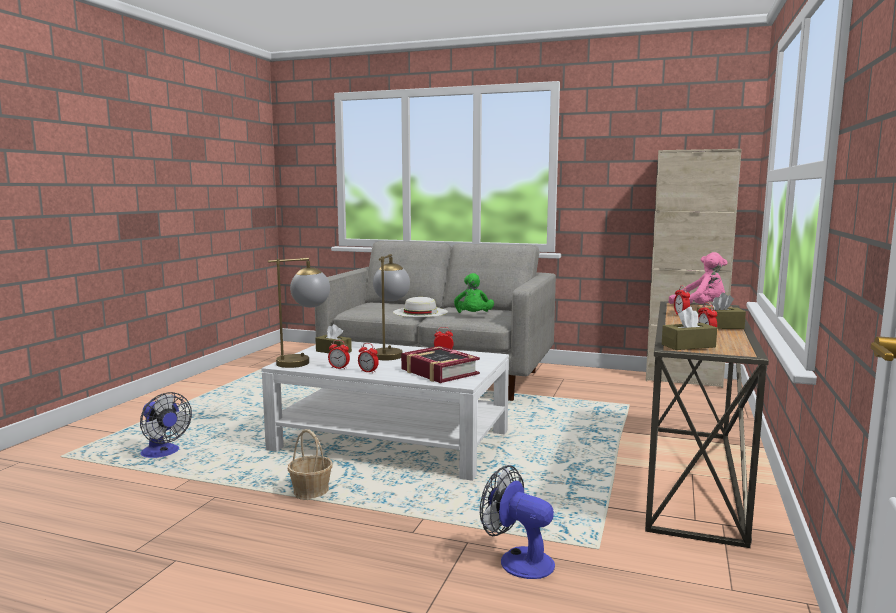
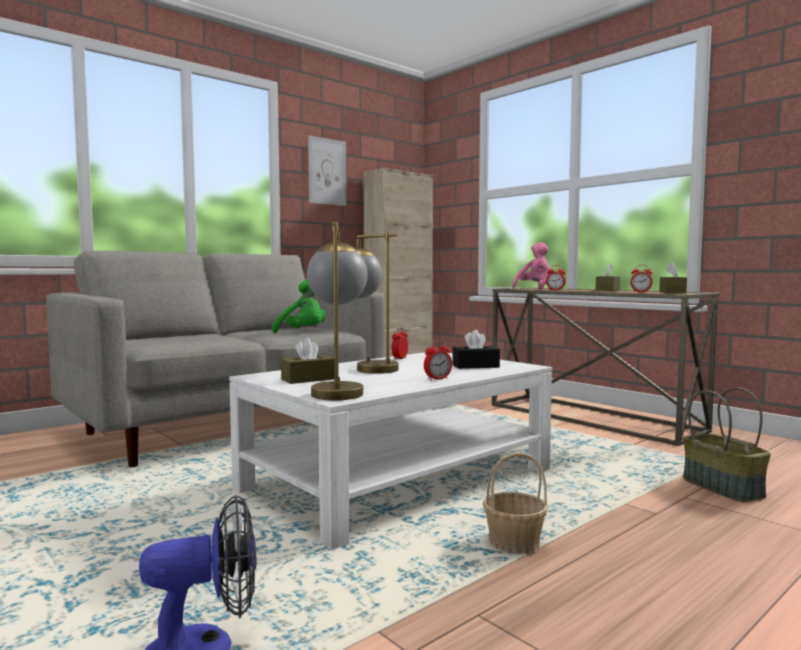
camera: 60 degrees left, 5 degrees down
alarm clock [328,340,350,369] -> none
white hat [393,297,448,317] -> none
book [401,346,480,383] -> black tissue box [452,330,500,369]
fan [480,465,555,579] -> basket [683,387,771,502]
none -> picture [308,136,346,206]

